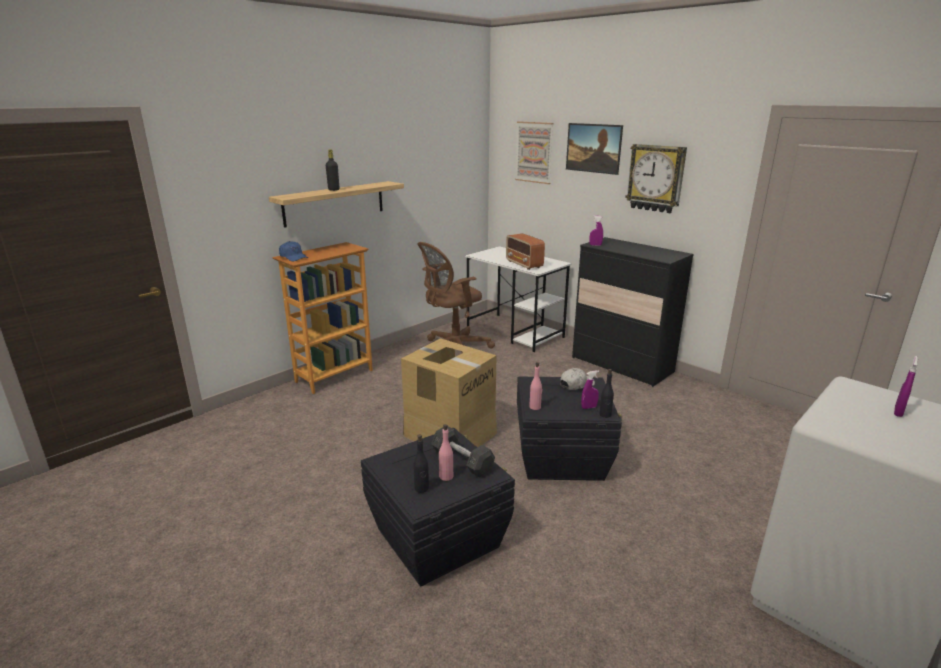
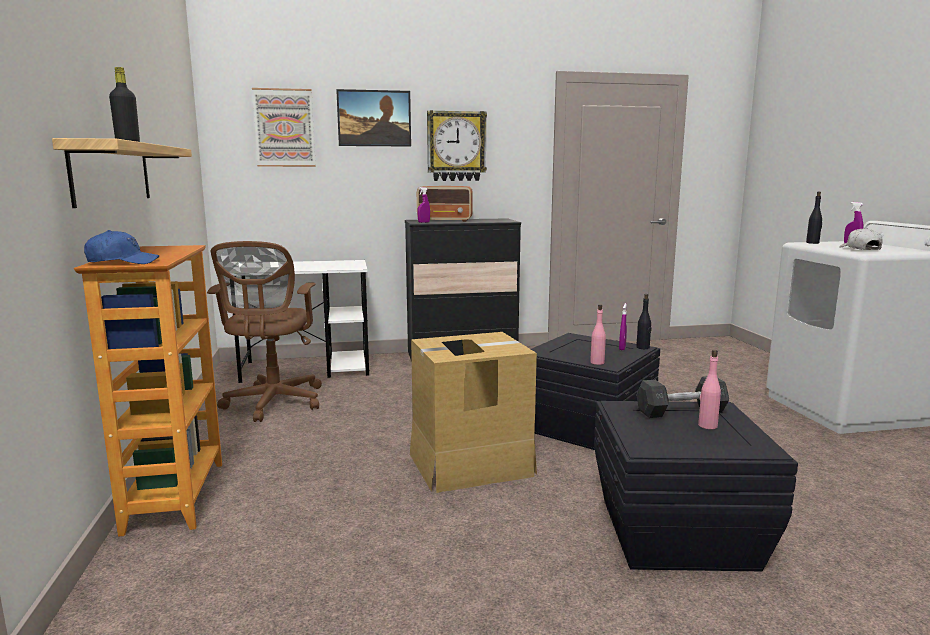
camera: 55 degrees left, 10 degrees down
black bottle [413,434,429,493] -> black bottle moved to [806,192,822,244]
radio [506,233,545,270] -> radio moved to [417,186,473,222]
white cap [560,368,595,390] -> white cap moved to [839,228,882,250]

